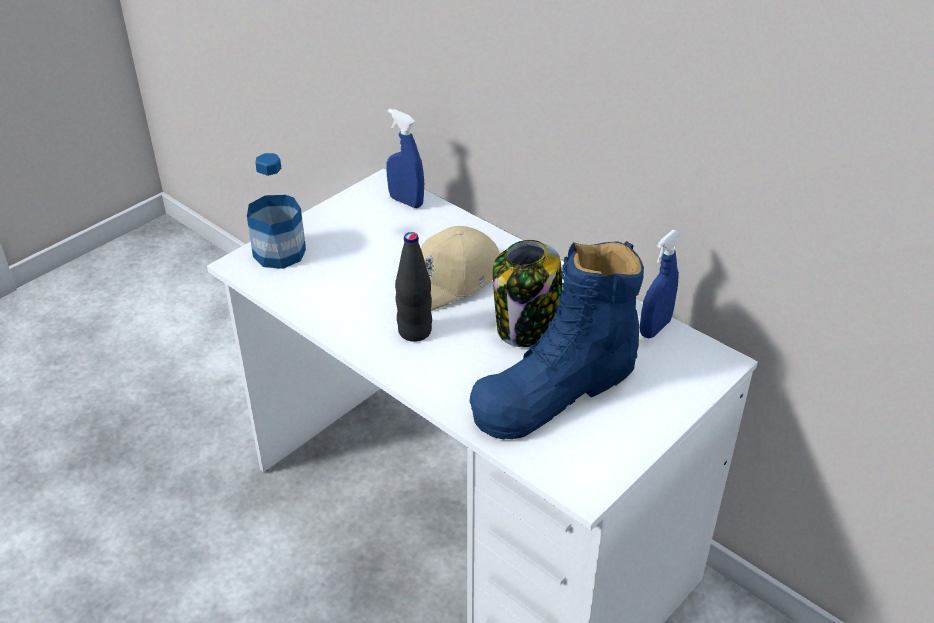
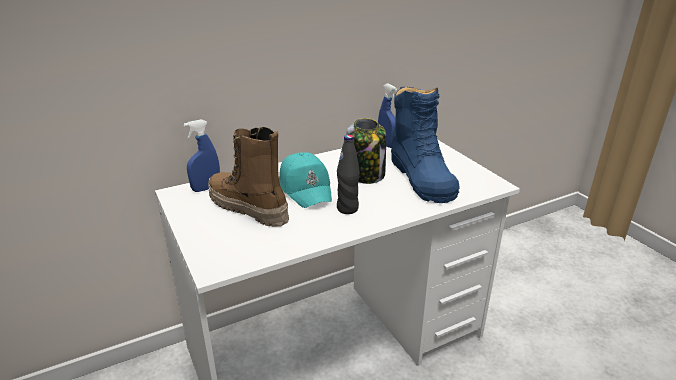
camera: 70 degrees left, 10 degrees down
bottle [247,153,306,269] -> none
beige cap [395,226,500,311] -> turquoise cap [279,152,332,208]
none -> boot [208,127,289,227]

